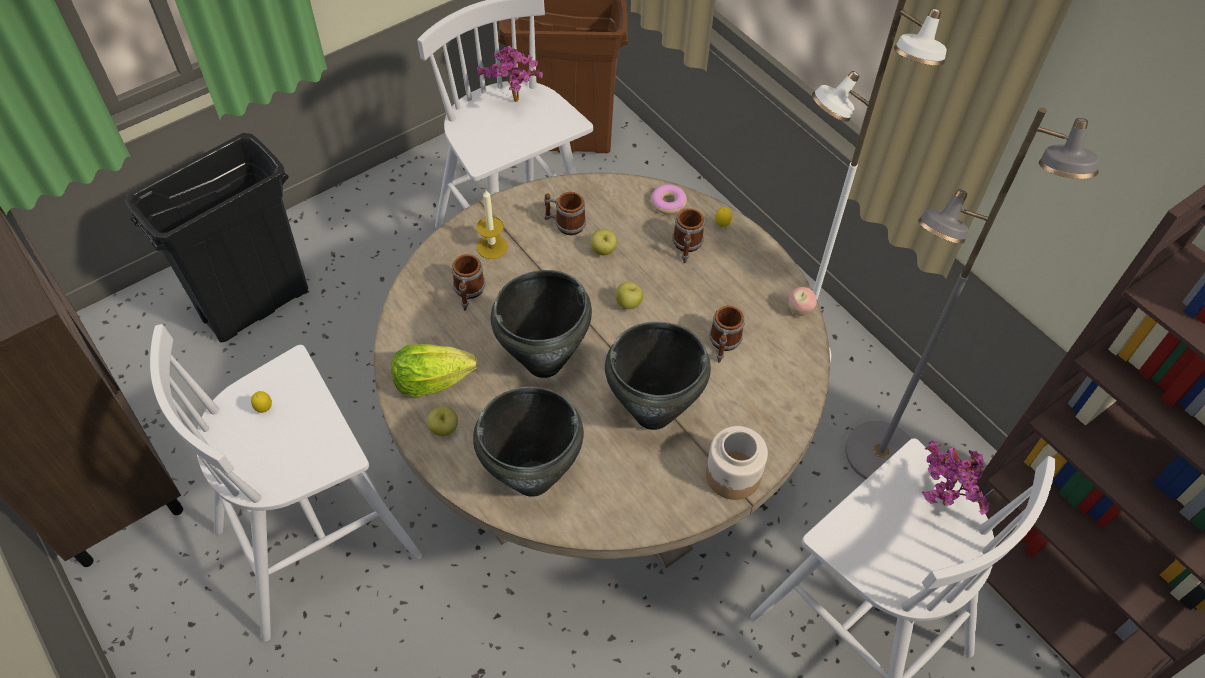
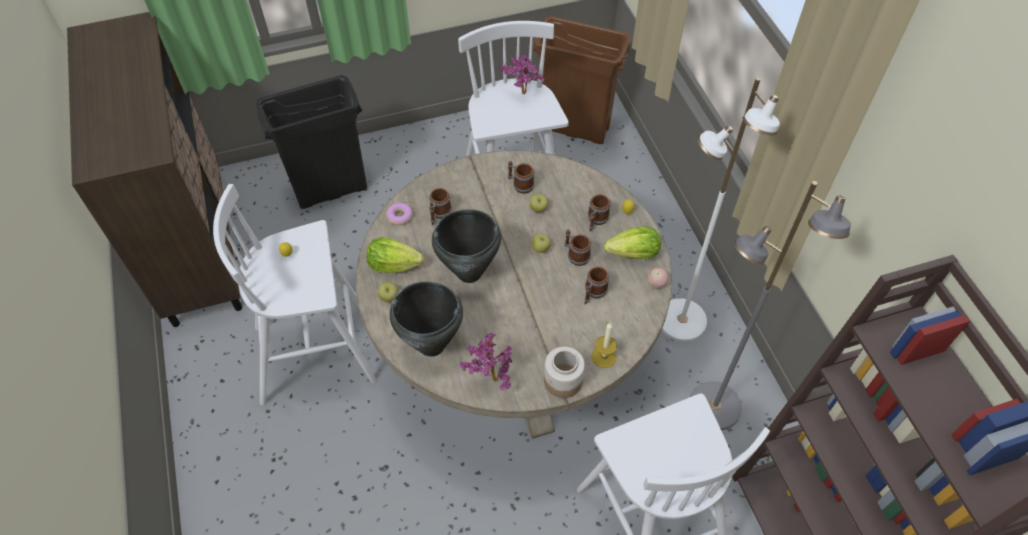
camera: 20 degrees right, 0 degrees up
candle [476,190,508,259] -> candle moved to [592,323,617,368]
black cooking pot [605,322,711,430] -> none
donut [651,184,687,215] -> donut moved to [386,203,413,225]
potted plant [922,440,990,515] -> potted plant moved to [460,333,512,390]
none -> mug [565,230,591,266]
none -> lettuce [604,226,661,259]

